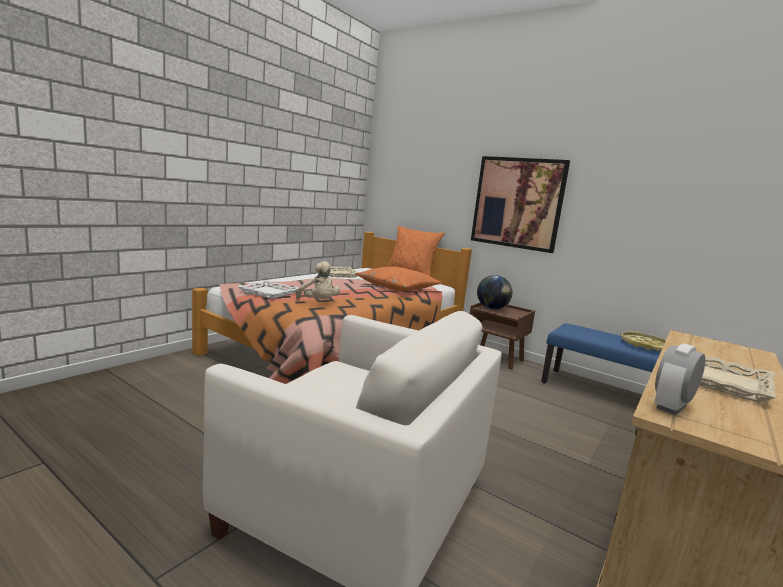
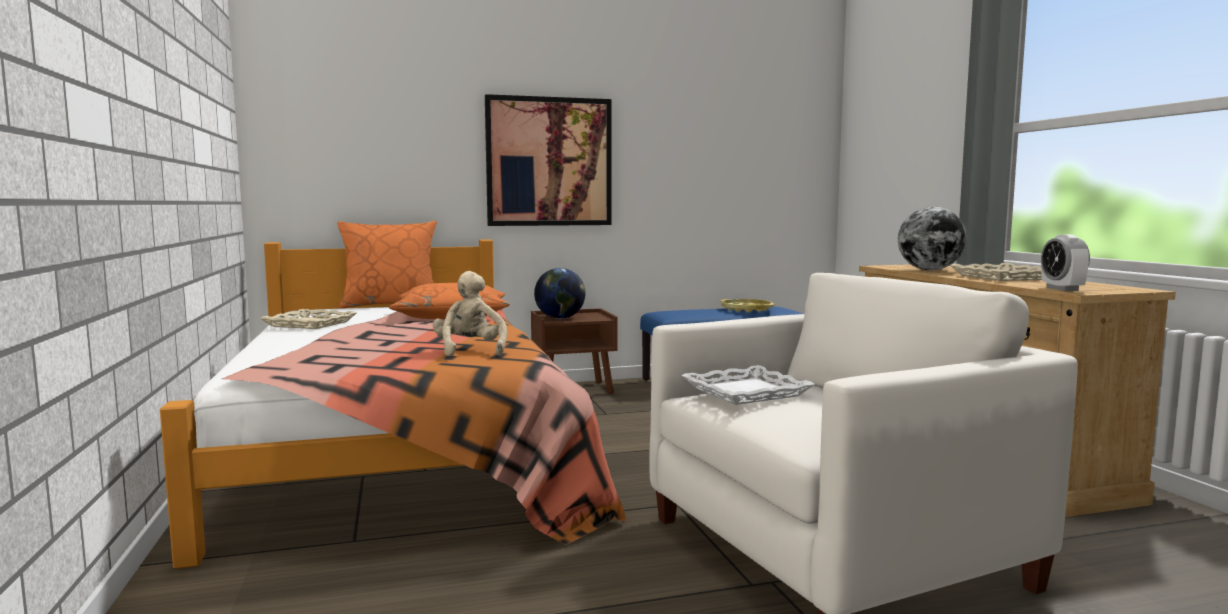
camera: 50 degrees left, 5 degrees down
white tray [237,280,299,299] -> white tray moved to [681,365,815,405]
beige plush toy [296,261,340,300] -> beige plush toy turned 105 degrees counterclockwise [433,271,507,357]
none -> globe [898,207,966,270]

